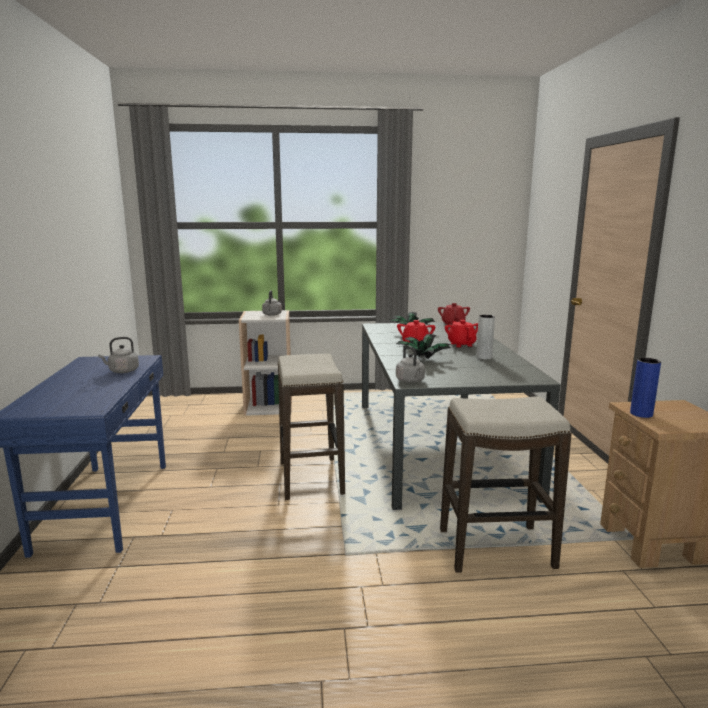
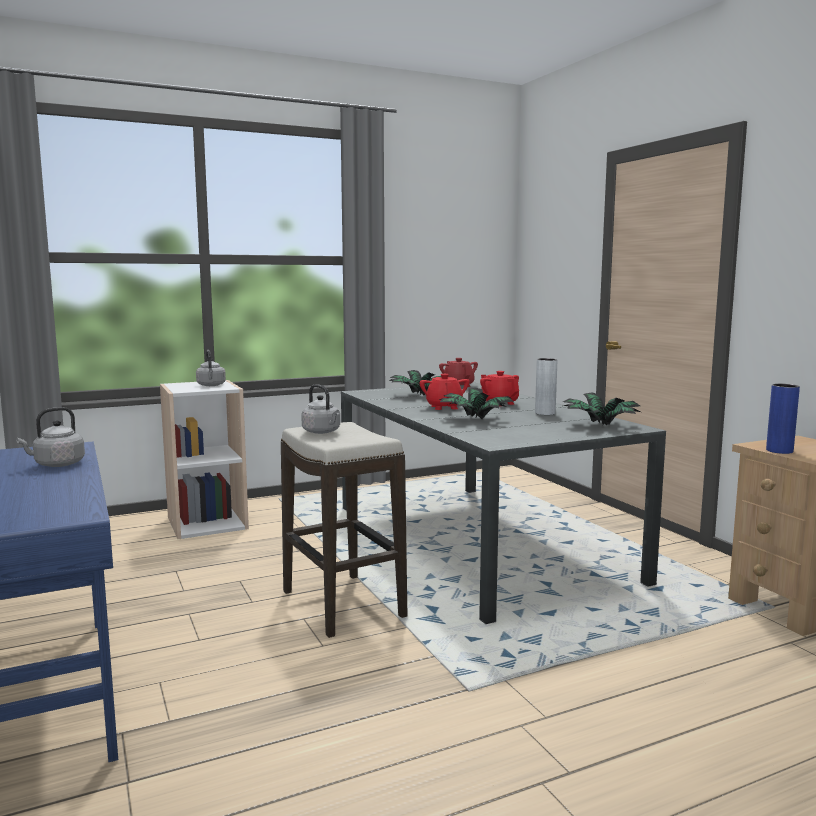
camera: 20 degrees left, 5 degrees down
grey kettle [396,345,425,383] -> grey kettle moved to [301,384,340,434]
stool [440,396,572,573] -> none
none -> potted plant [563,392,640,426]

